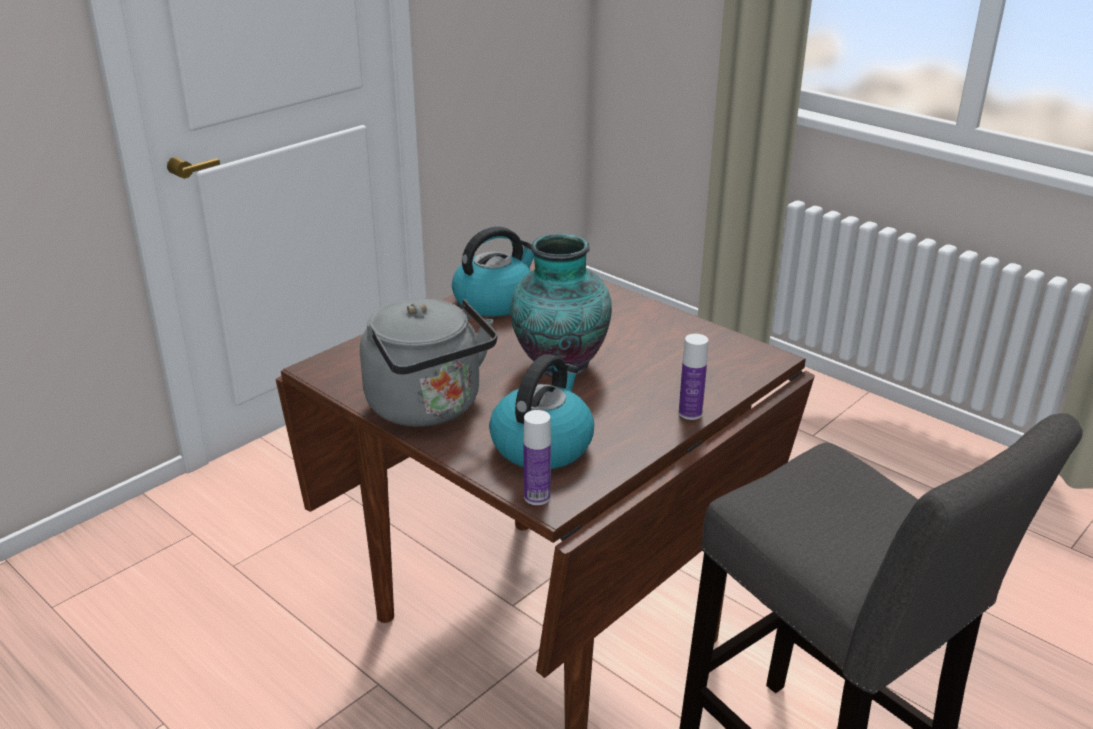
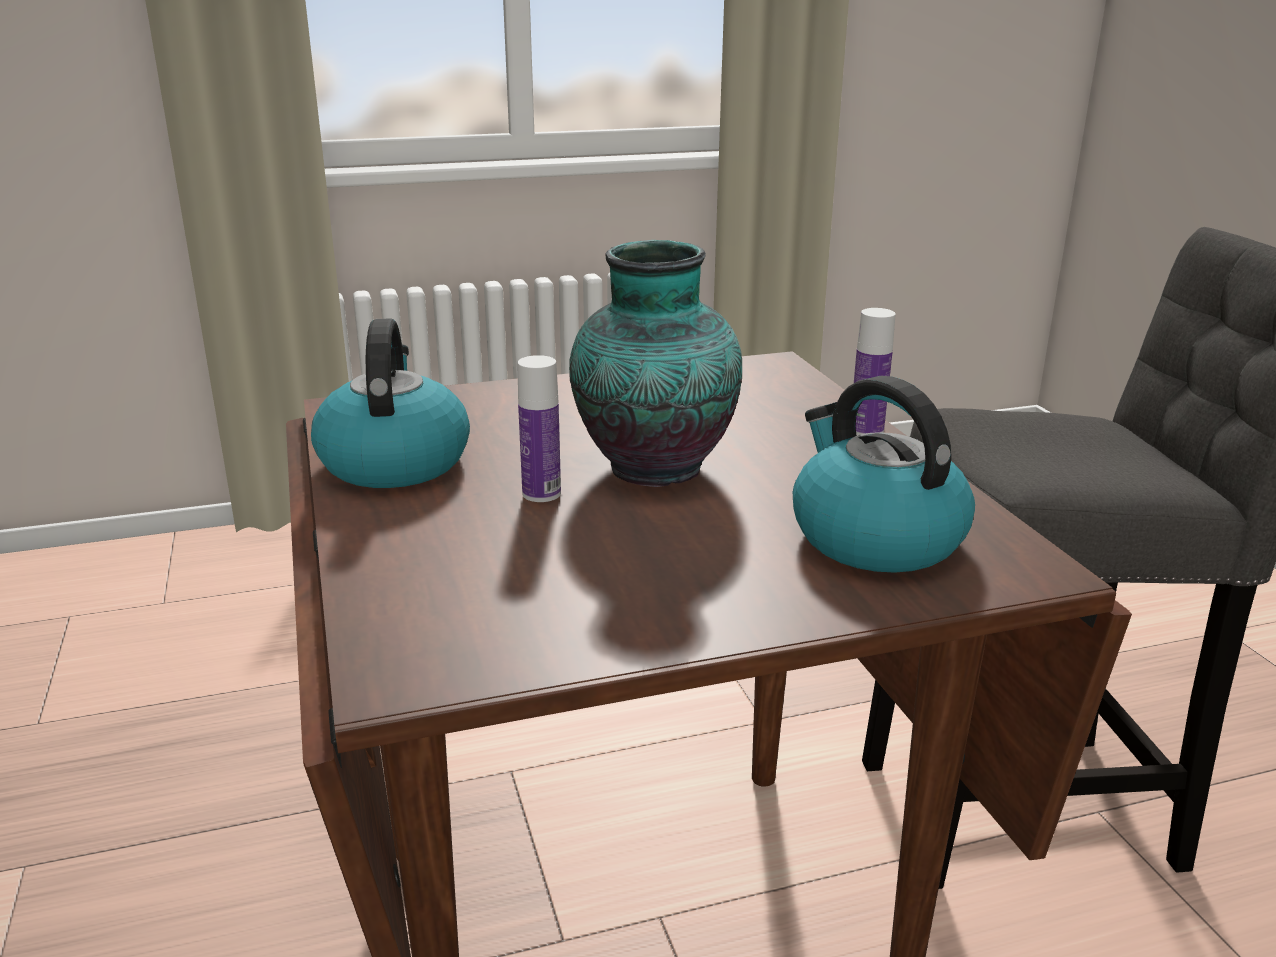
camera: 60 degrees left, 5 degrees down
grey kettle [360,299,497,427] -> none
bottle [524,410,551,505] -> bottle moved to [517,355,561,502]

